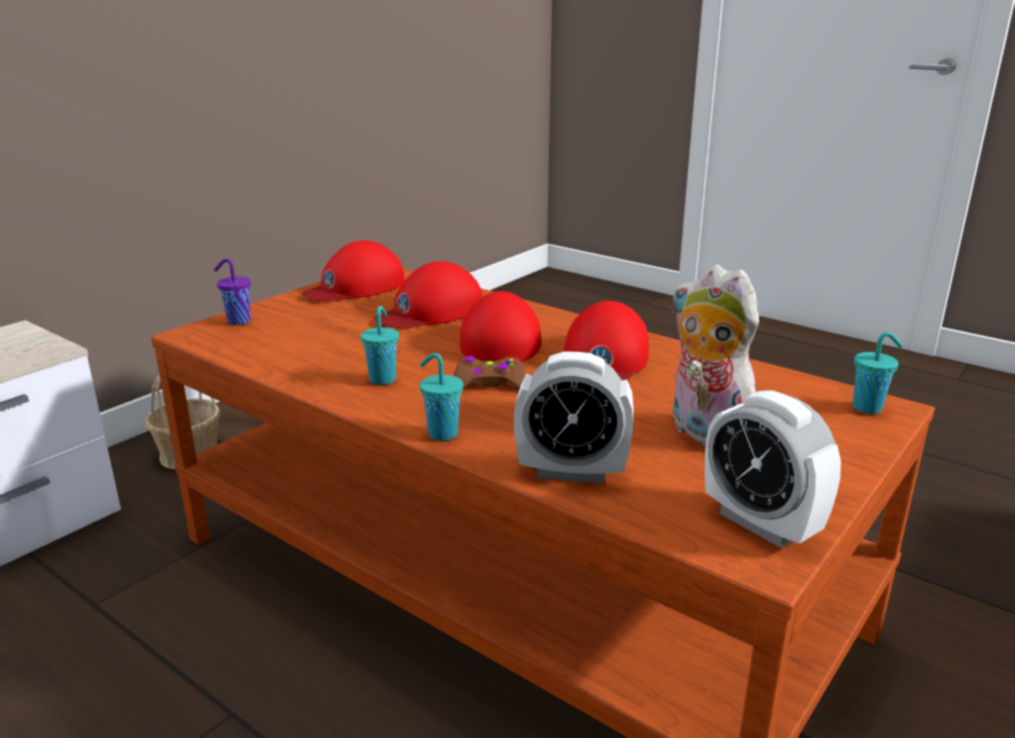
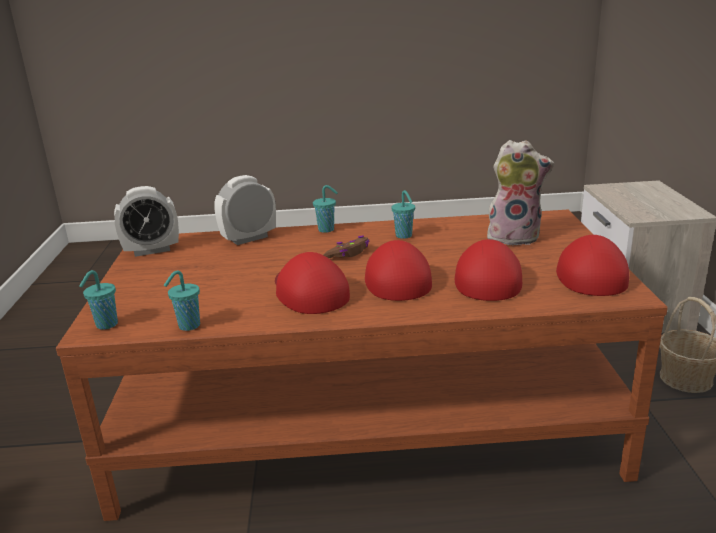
camera: 140 degrees right, 0 degrees up
purple cup [214,258,251,325] -> none
red cap [460,291,542,362] -> red cap turned 150 degrees counterclockwise [365,240,432,301]
plush toy [671,264,759,446] -> plush toy moved to [486,140,554,246]
alarm clock [705,390,841,548] -> alarm clock turned 150 degrees clockwise [114,186,179,257]
none -> turquoise cup [164,270,200,331]

